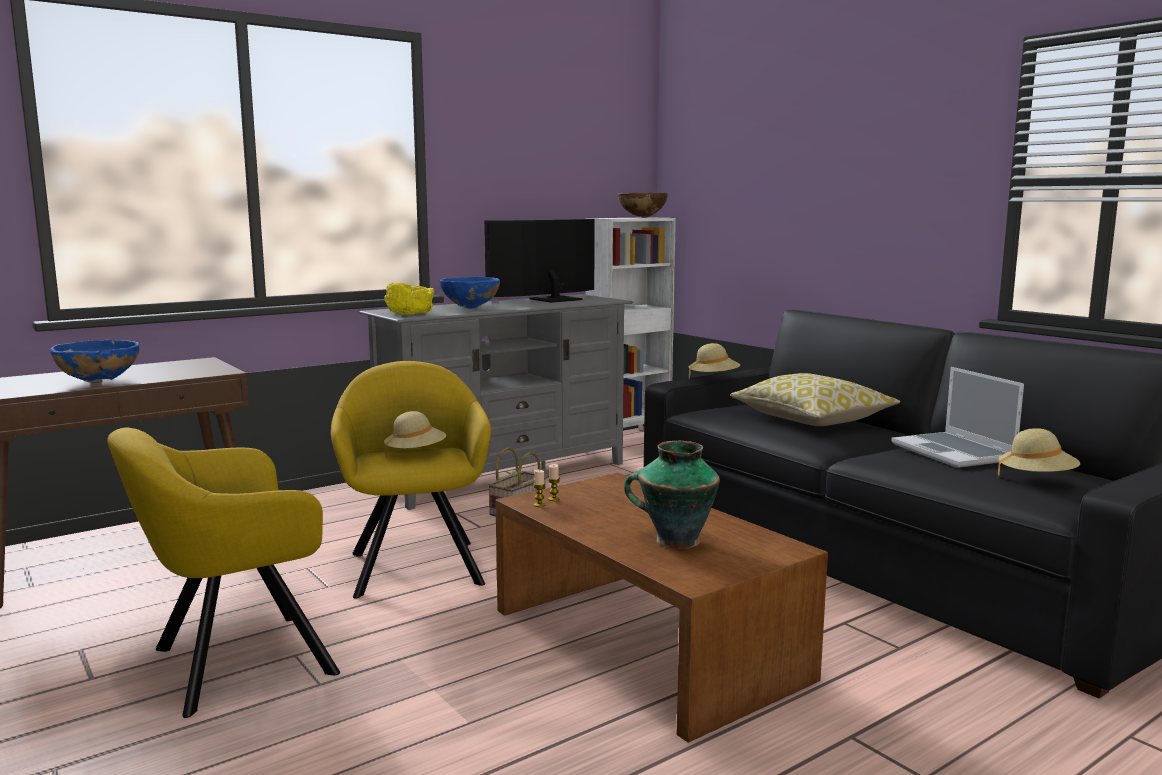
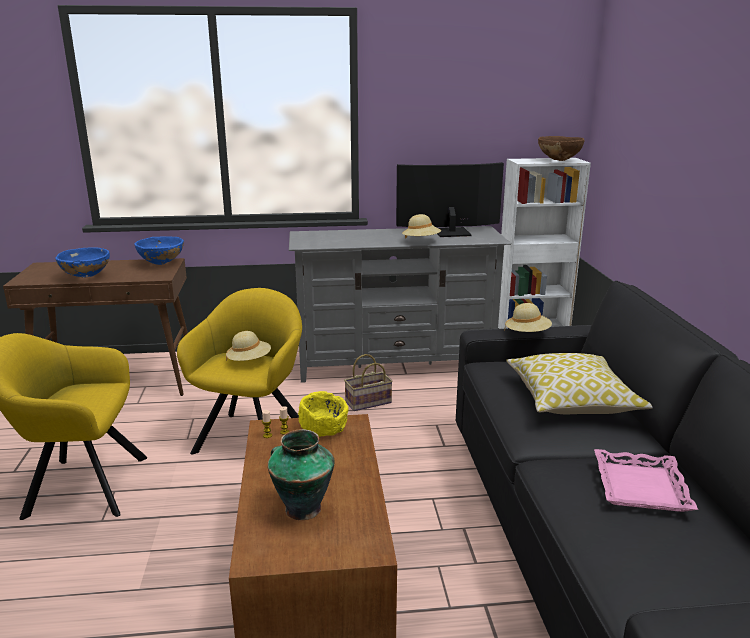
camera: 30 degrees right, 10 degrees up
yellow bowl [384,283,434,315] -> yellow bowl moved to [298,391,349,437]
blue bowl [439,277,500,309] -> blue bowl moved to [134,236,184,265]
laptop [891,367,1024,468] -> pink tray [594,449,698,512]
beige hat [998,428,1080,476] -> beige hat moved to [402,214,441,239]

